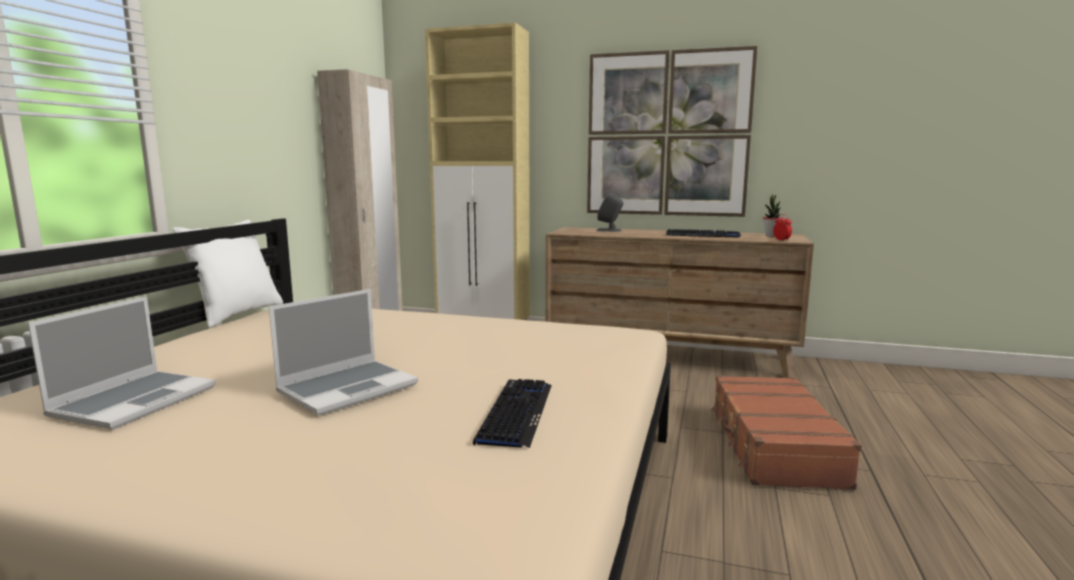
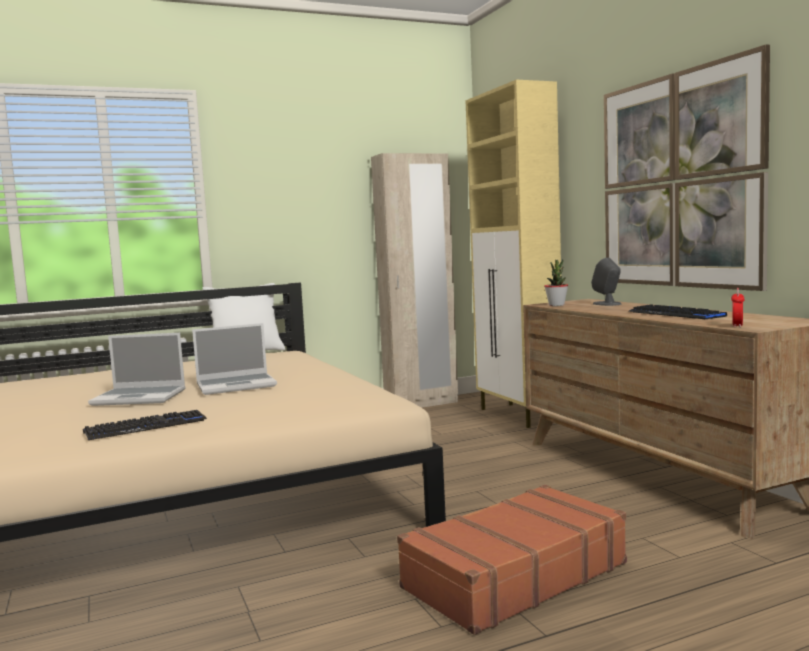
camera: 50 degrees right, 5 degrees down
laptop [28,296,216,430] -> laptop moved to [192,323,277,395]
potted plant [763,194,785,237] -> potted plant moved to [544,259,568,306]

